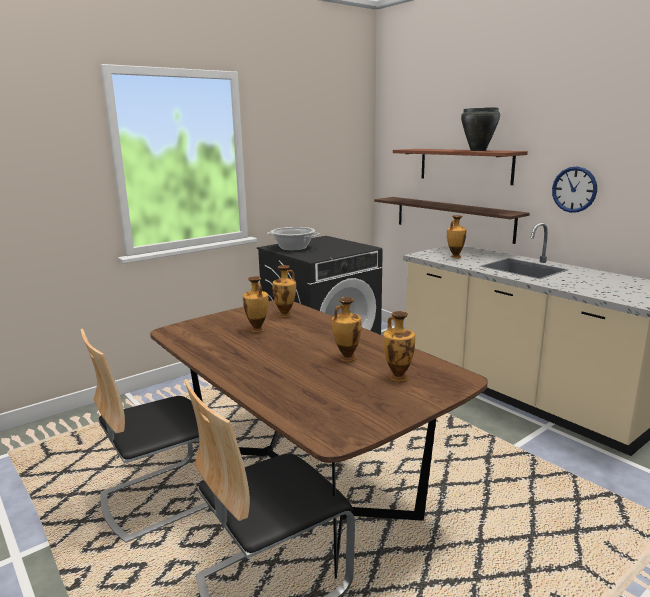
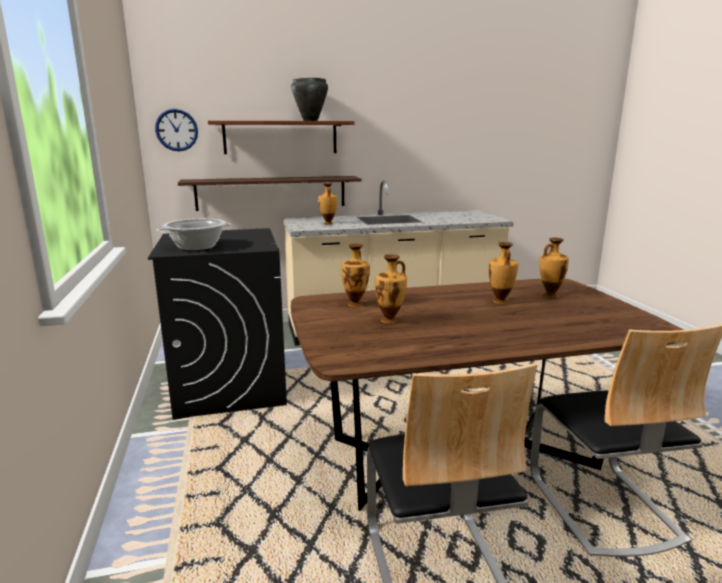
camera: 65 degrees left, 0 degrees up
wall clock [552,166,597,213] -> wall clock moved to [155,109,198,151]

